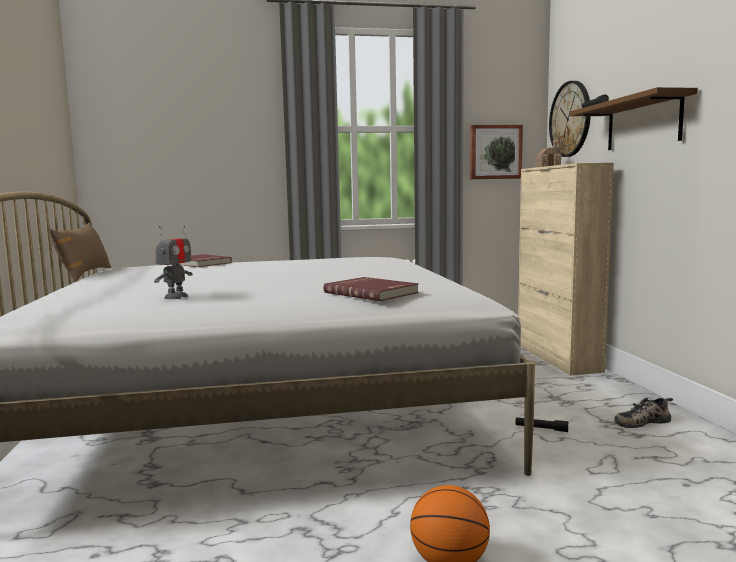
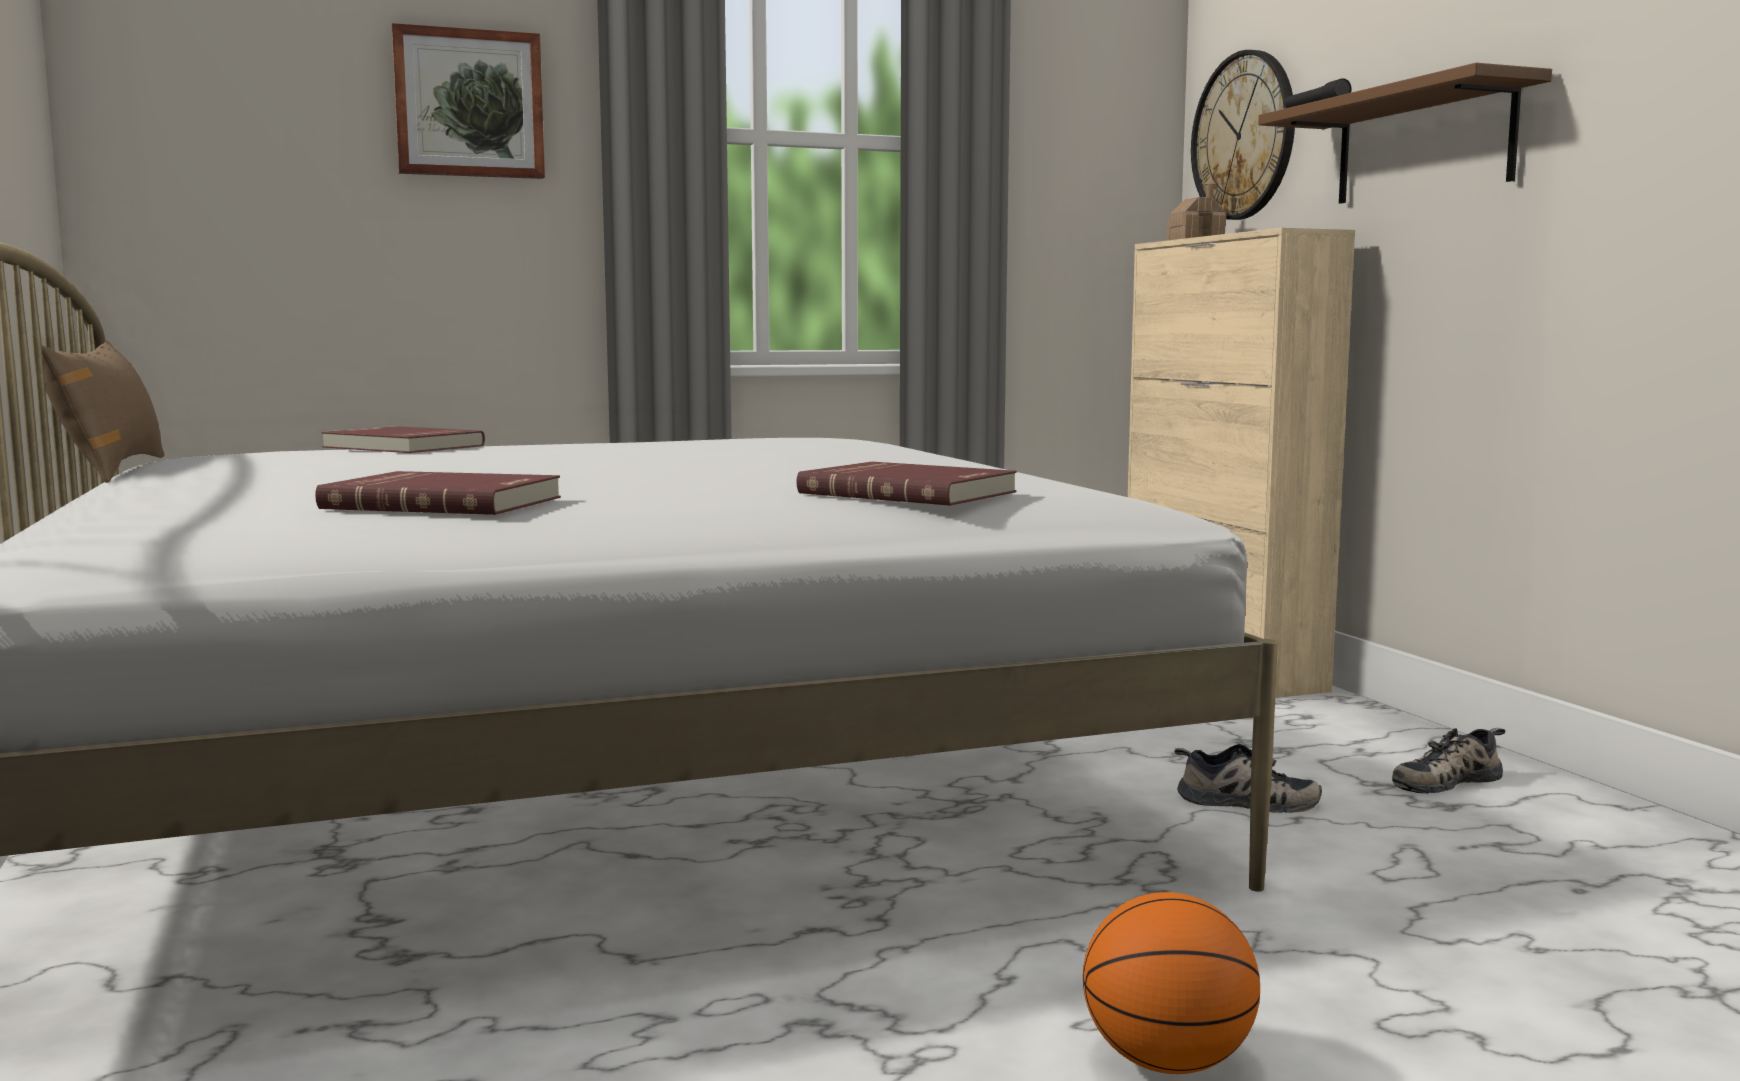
camera: 10 degrees left, 0 degrees up
toy robot [154,226,193,299] -> red book [315,471,561,515]
picture [470,125,523,179] -> picture moved to [391,23,545,179]
black flashlight [515,417,568,432] -> shoe [1174,744,1322,813]

